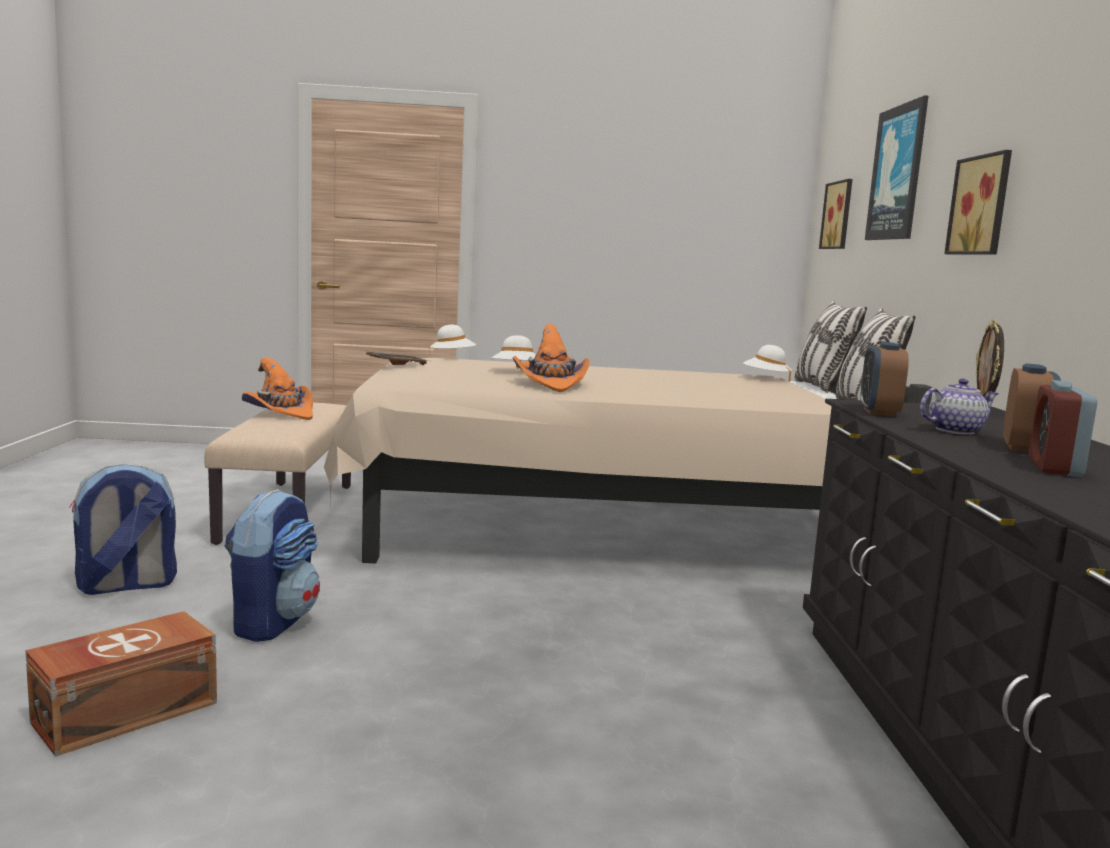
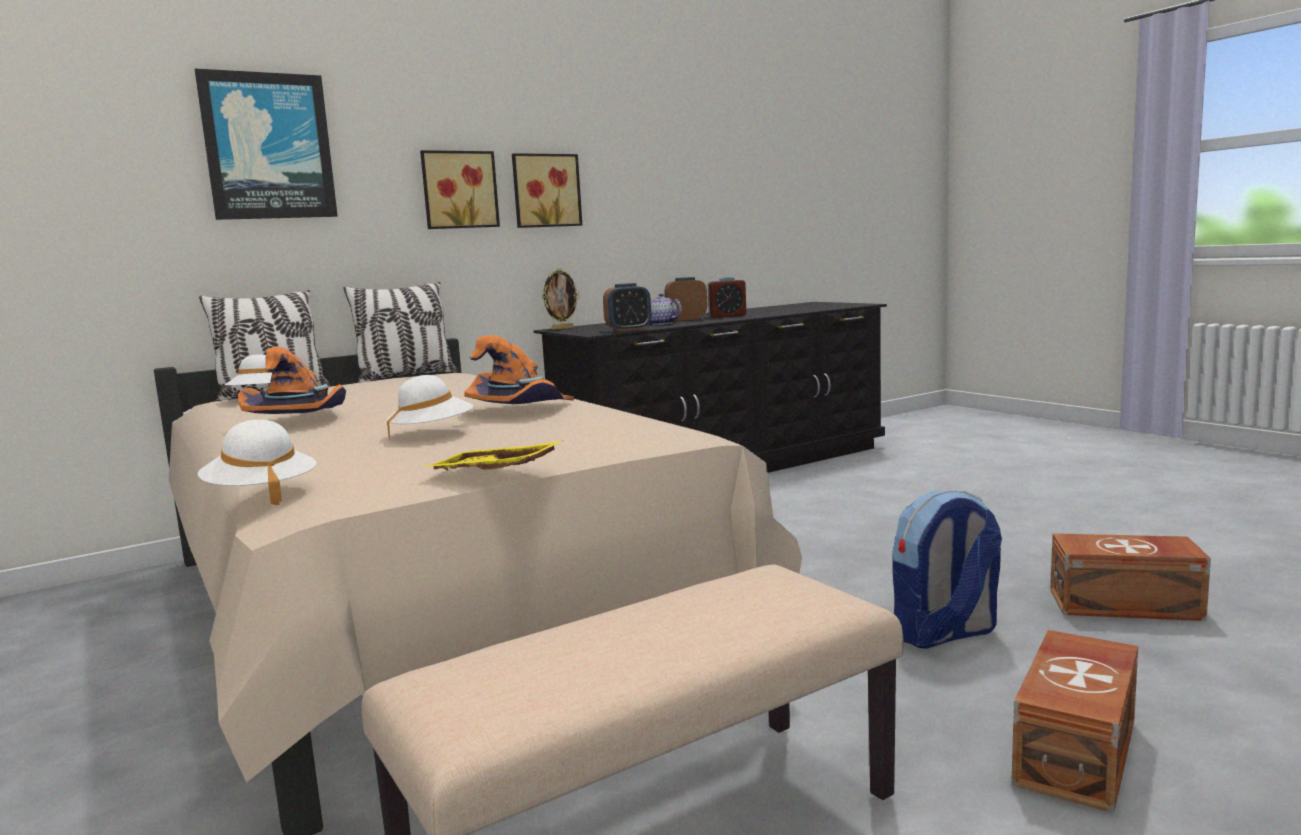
camera: 120 degrees left, 0 degrees up
backpack [69,464,177,595] -> brown storage box [1012,630,1138,813]
orange hat [242,358,313,420] -> orange hat moved to [238,346,346,414]
grey tray [363,350,429,365] -> yellow tray [422,441,563,471]
picture [819,179,853,249] -> picture moved to [512,153,582,228]

